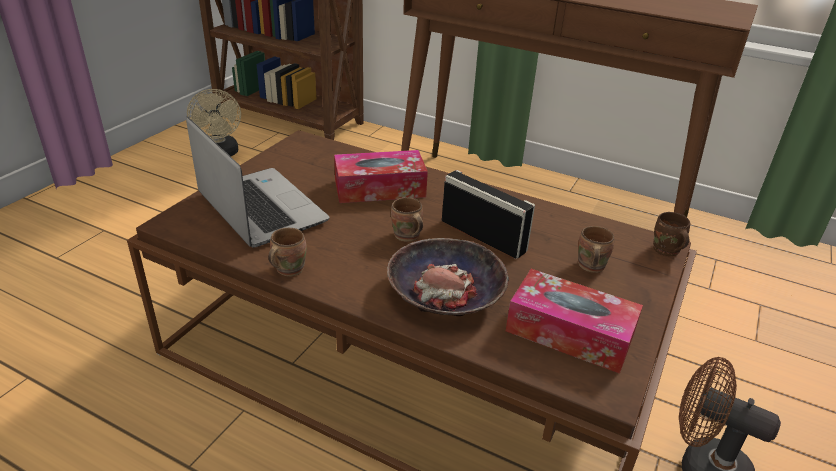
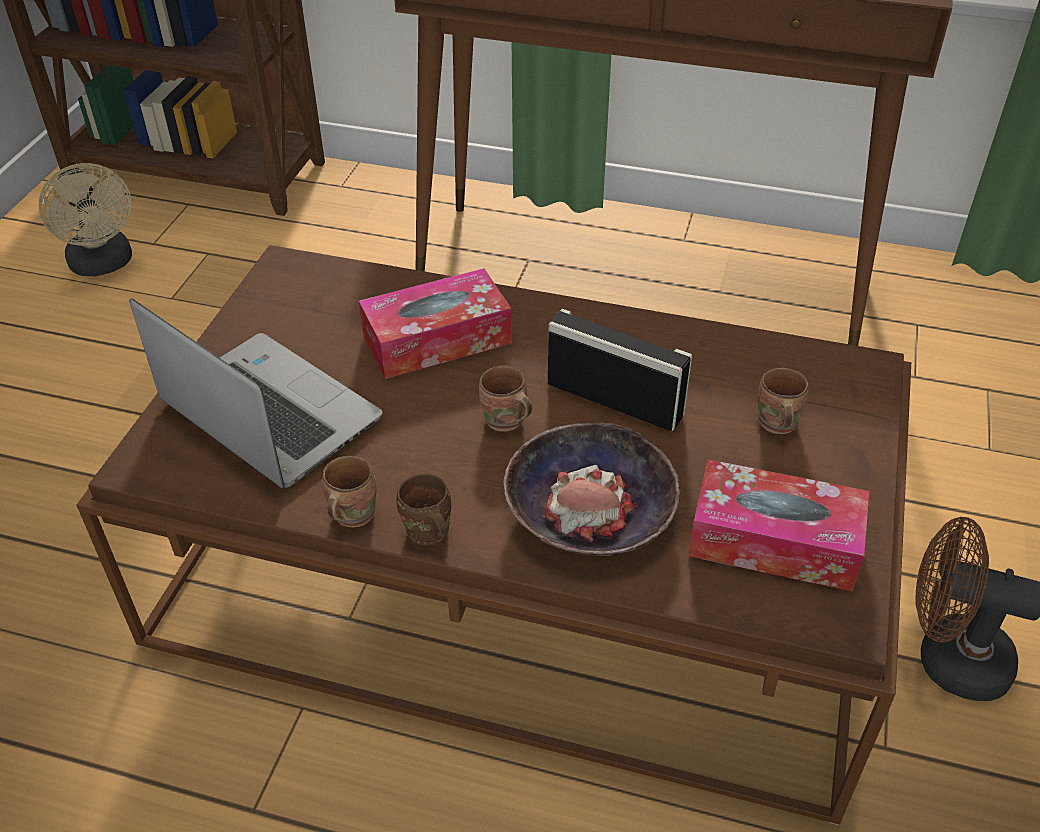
camera: 10 degrees left, 10 degrees up
brown mug [653,212,690,256] -> brown mug moved to [397,474,451,545]

